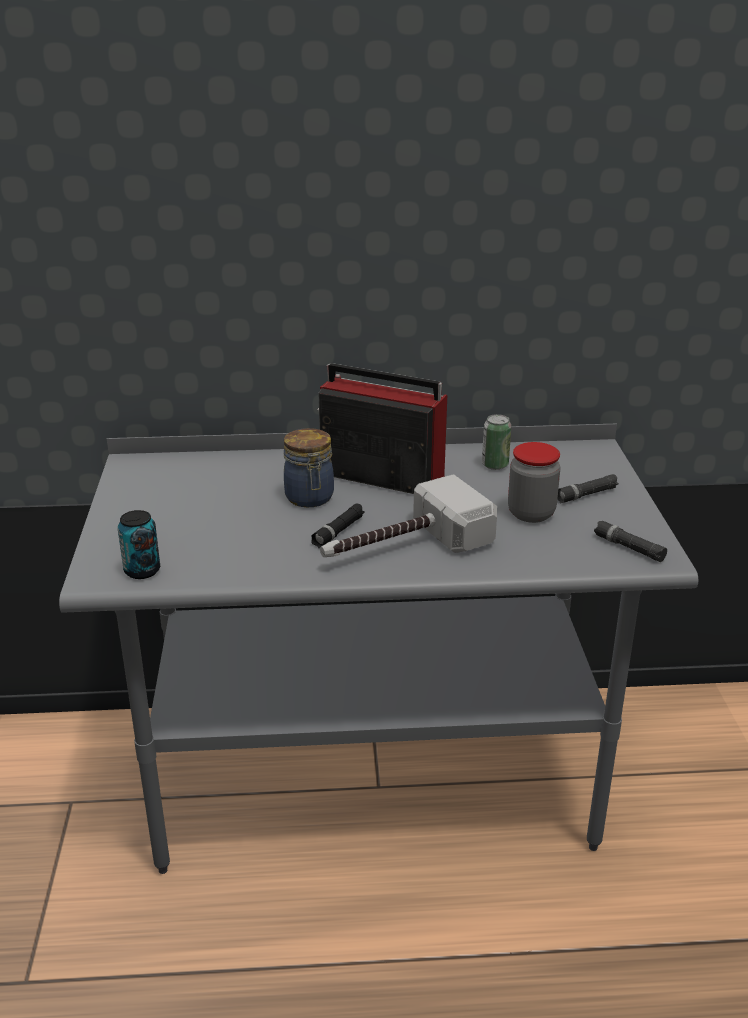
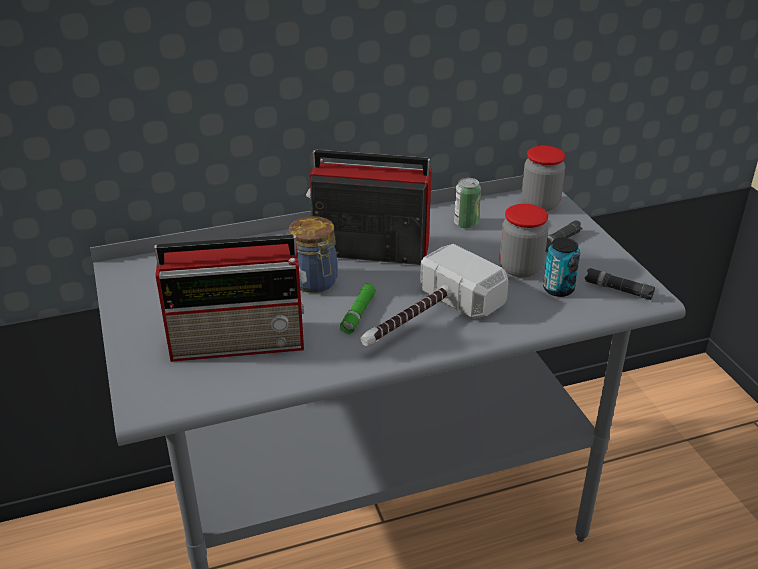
camera: 15 degrees left, 5 degrees up
can [118,510,160,579] -> can moved to [543,238,580,297]
black flashlight [311,503,365,548] -> green flashlight [340,283,376,334]
none -> radio [154,235,307,362]
none -> jar [522,146,566,212]

